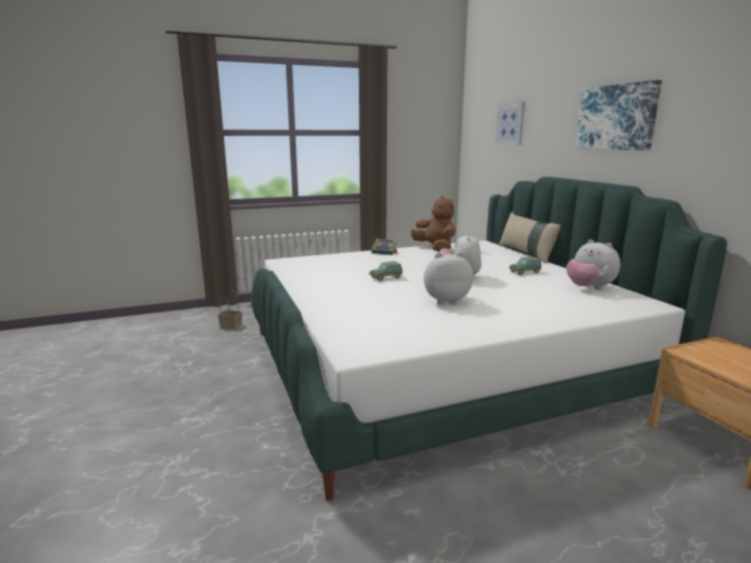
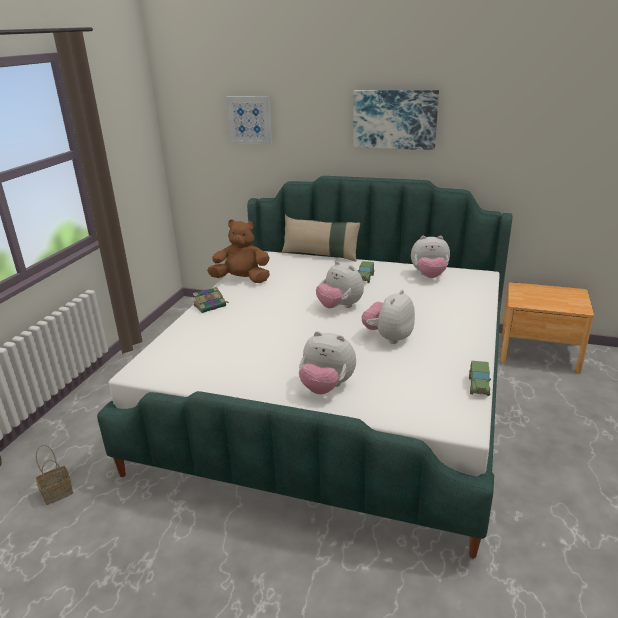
camera: 50 degrees left, 10 degrees up
toy car [369,261,403,281] -> toy car moved to [469,361,491,396]
none -> plush toy [299,331,356,394]

